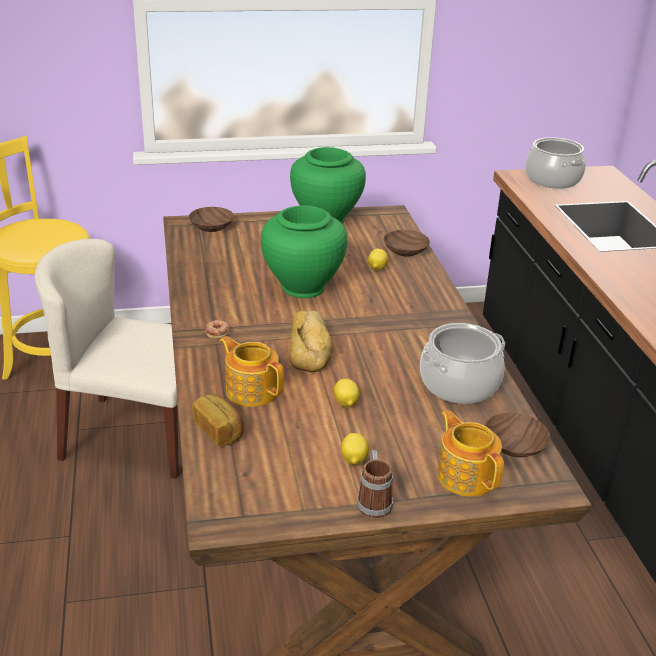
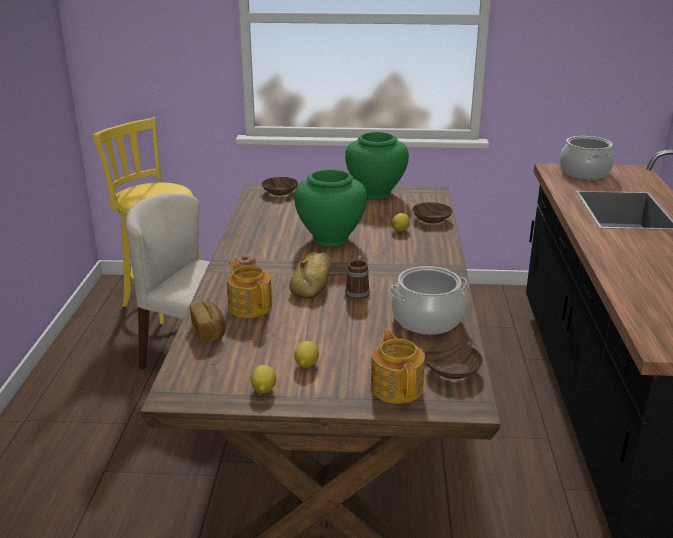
camera: 15 degrees right, 5 degrees down
lemon [334,379,360,407] -> lemon moved to [251,365,276,393]
mug [356,450,393,518] -> mug moved to [345,256,370,300]

